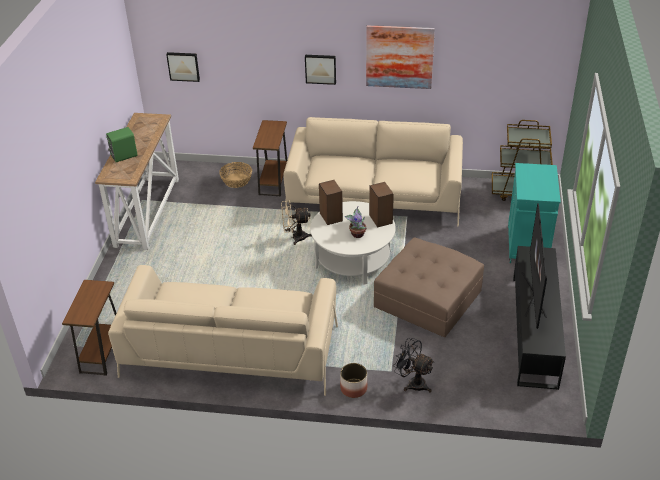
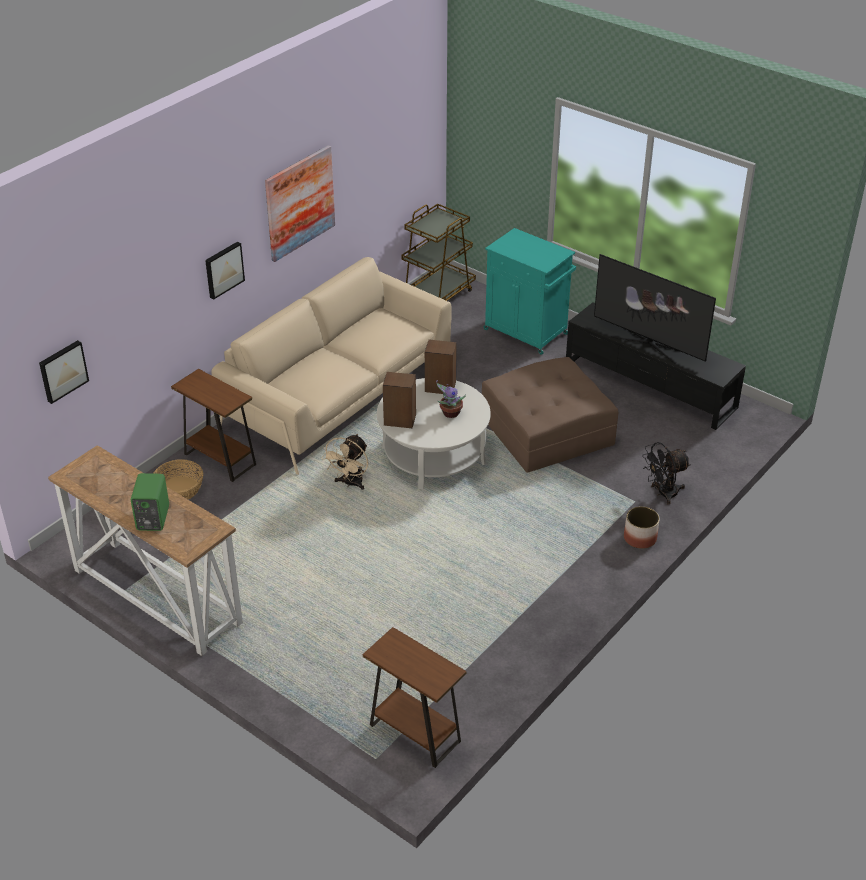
camera: 60 degrees left, 0 degrees up
beige sofa [108,265,338,396] -> none

